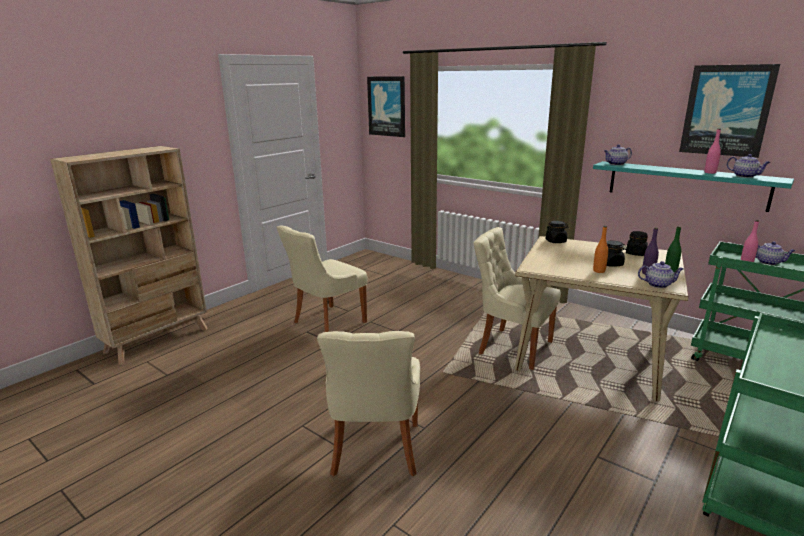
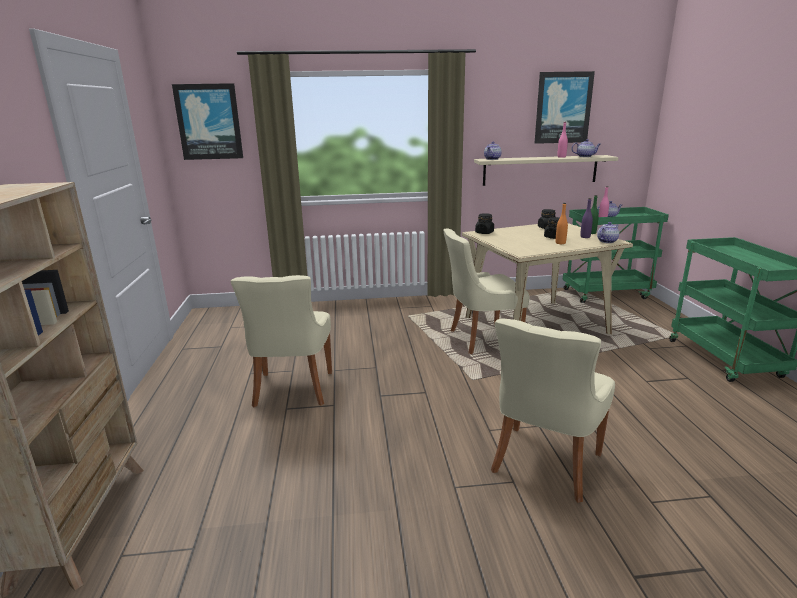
camera: 45 degrees left, 0 degrees up
beige chair [317,331,420,476] -> beige chair turned 75 degrees clockwise [491,319,615,503]
turquoise shelf [593,161,794,212] -> beige shelf [474,155,618,186]

